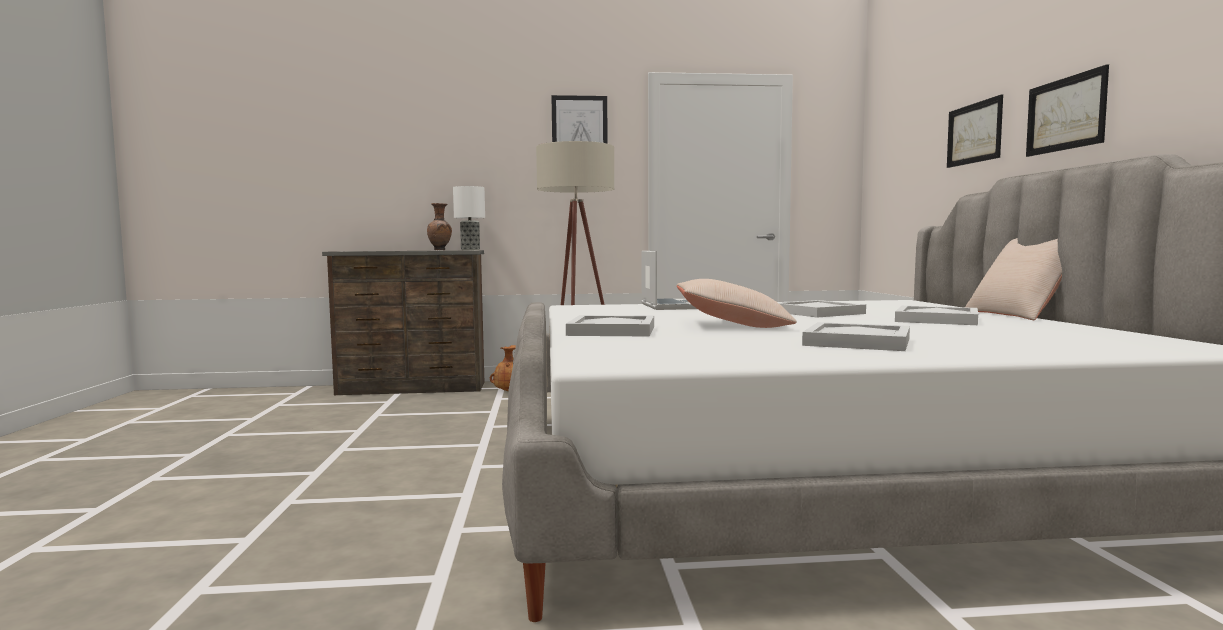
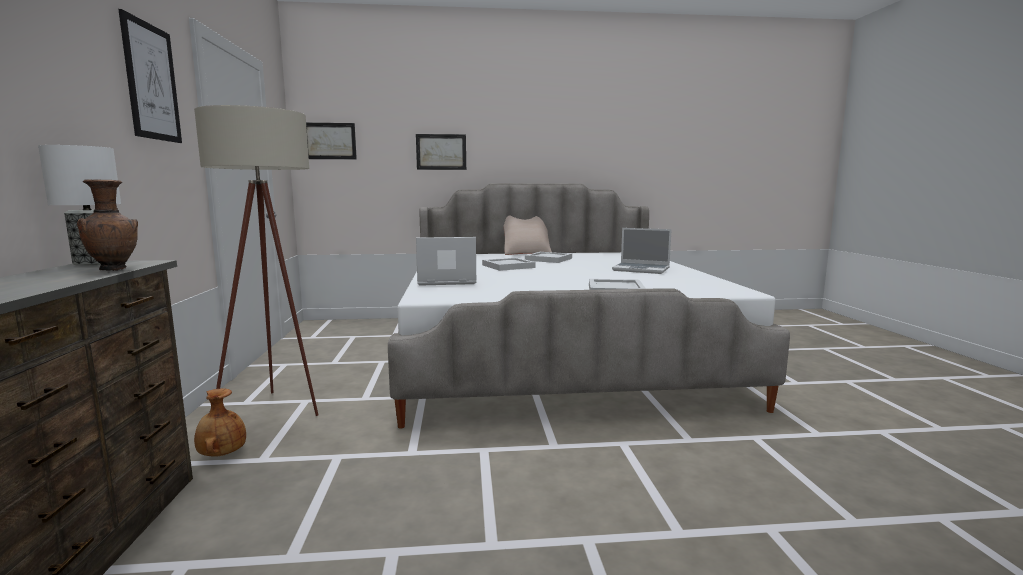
camera: 90 degrees left, 5 degrees up
beige pillow [677,279,797,328] -> none
white tray [802,322,910,351] -> laptop [612,228,672,274]
picture [1026,65,1109,157] -> picture moved to [306,123,357,159]

